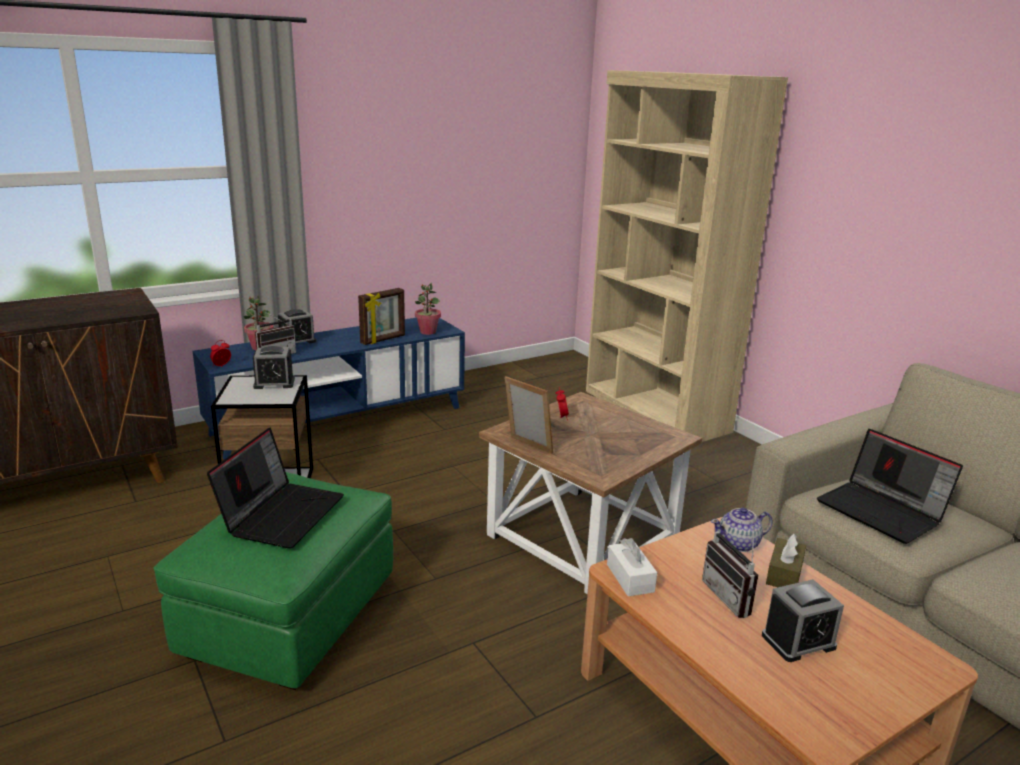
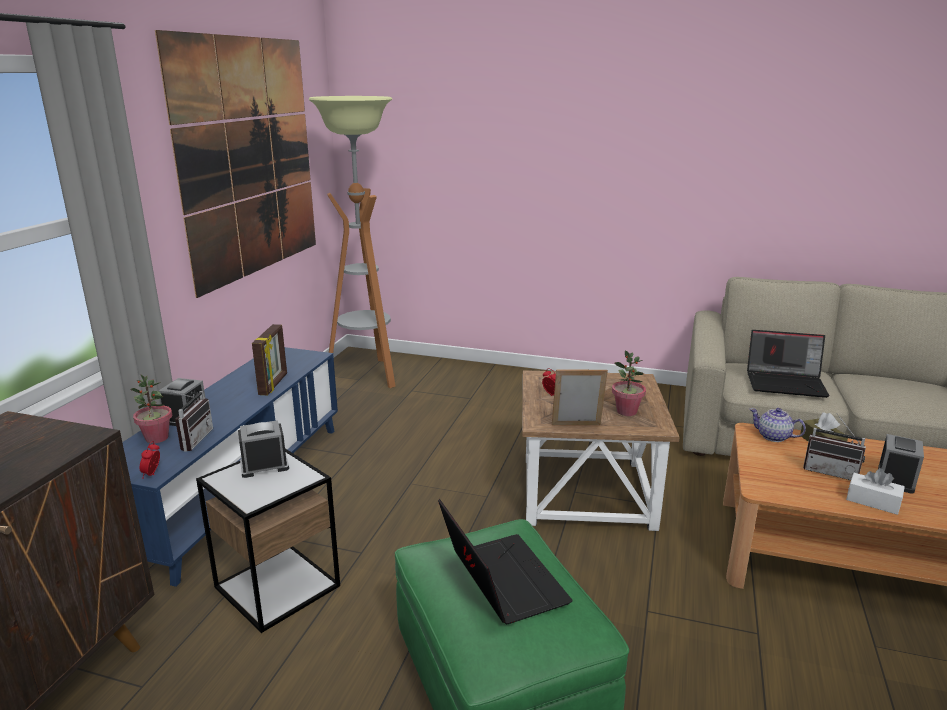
camera: 40 degrees left, 0 degrees up
alarm clock [253,346,295,389] -> alarm clock turned 150 degrees counterclockwise [238,420,289,478]
potted plant [415,283,441,335] -> potted plant moved to [612,350,646,416]
beige bookcase [586,70,788,442] -> none
white tissue box [607,538,657,596] -> white tissue box moved to [846,468,905,515]
teapot [711,507,773,552] -> teapot turned 90 degrees clockwise [749,408,806,442]
none -> picture [155,30,316,298]
none -> floor lamp [309,96,396,388]

